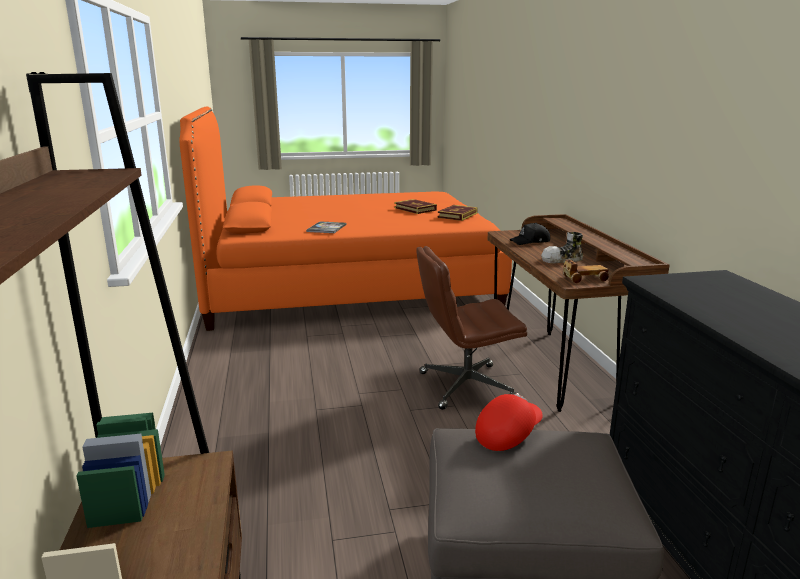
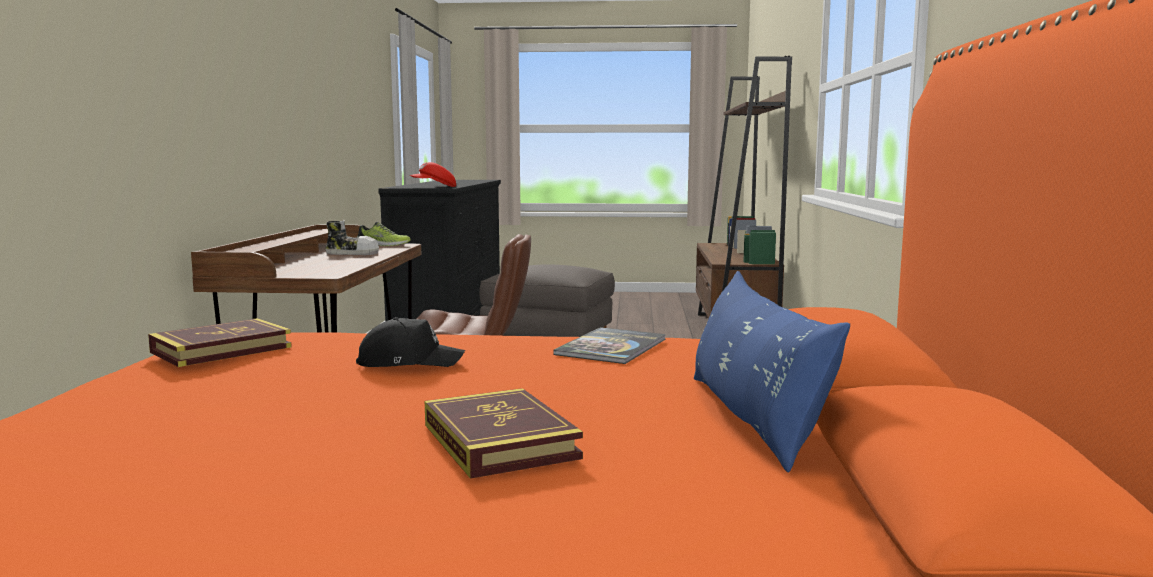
camera: 165 degrees left, 10 degrees down
book [394,199,437,214] -> book moved to [425,388,583,479]
red cap [475,394,543,451] -> red cap moved to [410,162,456,187]
black cap [510,223,550,245] -> black cap moved to [356,317,465,367]
toy car [563,260,609,283] -> shoe [357,222,411,246]
none -> blue pillow [694,271,850,473]

